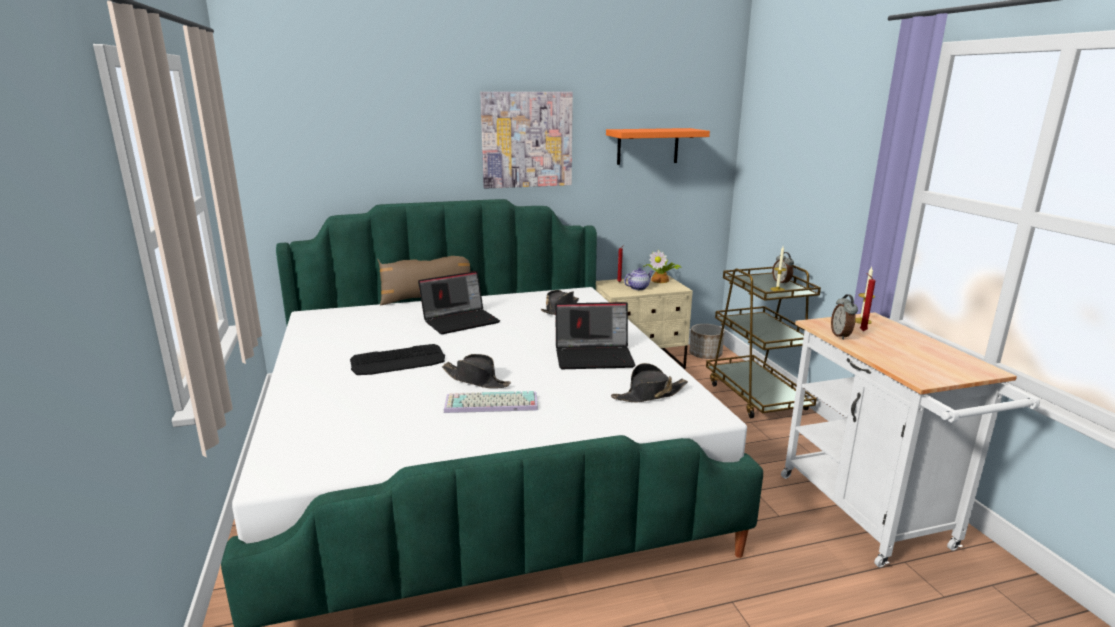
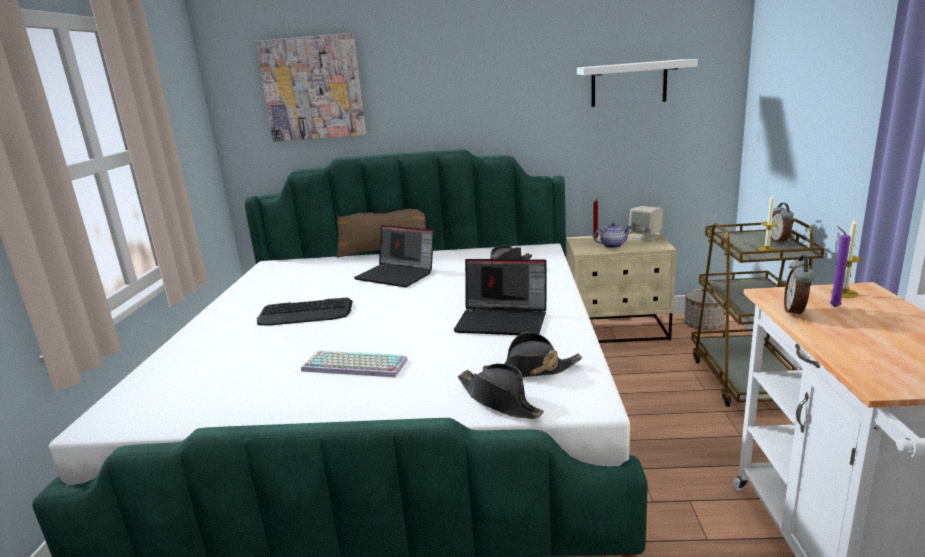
camera: 20 degrees right, 0 degrees up
laptop [418,271,500,334] -> laptop turned 45 degrees clockwise [354,225,434,287]
black hat [442,354,511,388] -> black hat moved to [458,363,544,419]
picture [480,92,573,189] -> picture moved to [255,33,366,142]
orange shelf [606,128,710,165] -> white shelf [577,59,698,107]
potted plant [644,250,681,283] -> beige speaker [629,206,663,241]
red candle [860,273,876,331] -> purple candle [830,226,851,307]

